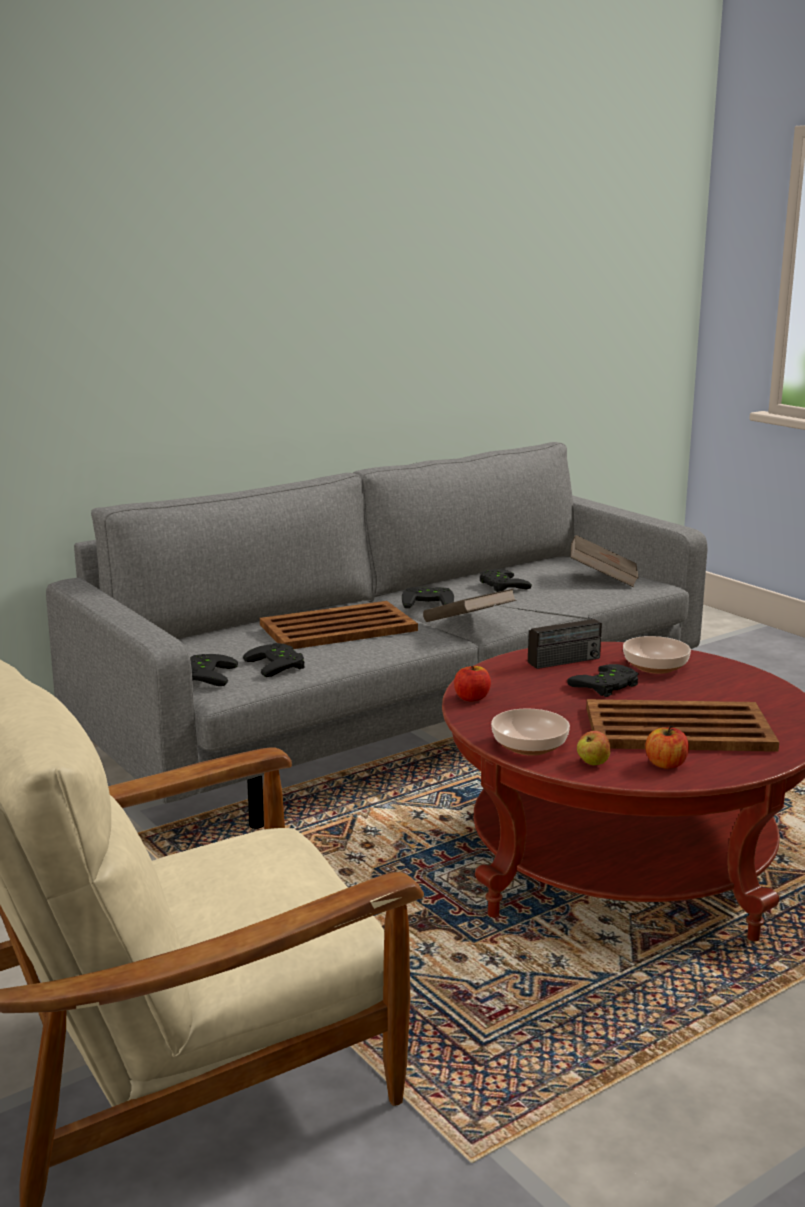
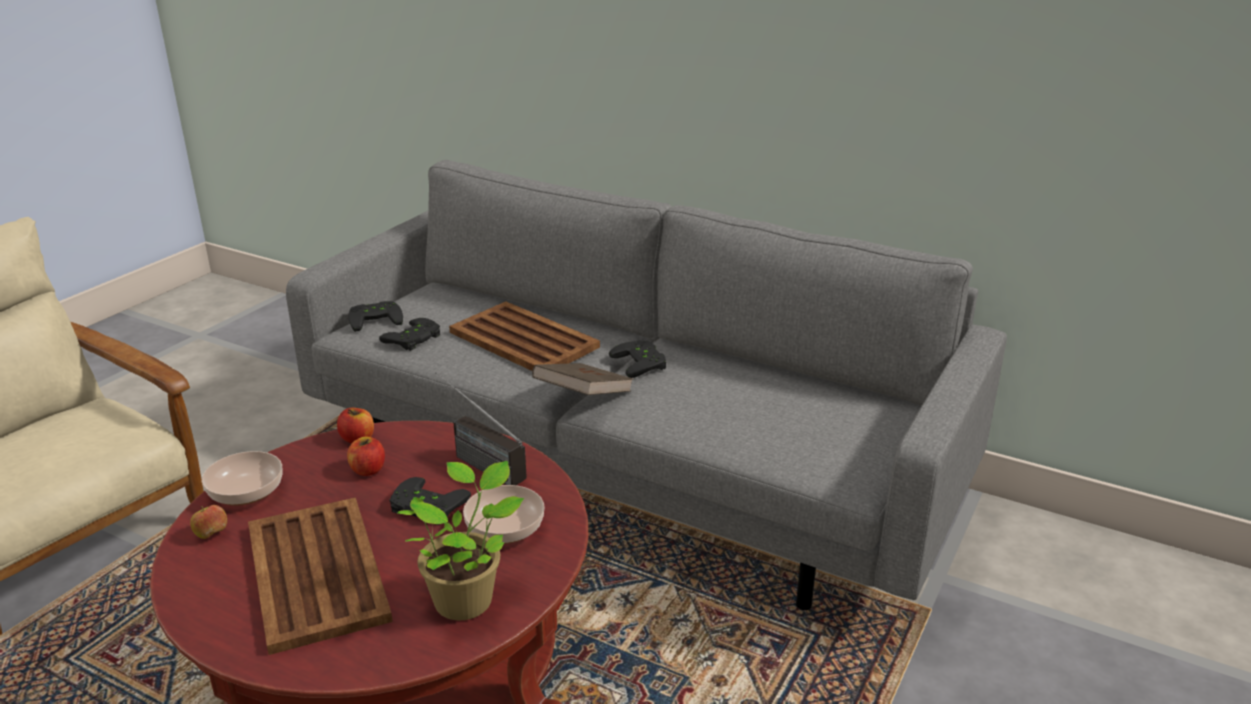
camera: 65 degrees right, 10 degrees up
black game controller [480,569,532,592] -> none
brown book [570,535,639,587] -> none
apple [645,725,689,769] -> apple moved to [347,437,385,476]
none -> potted plant [397,461,524,620]

